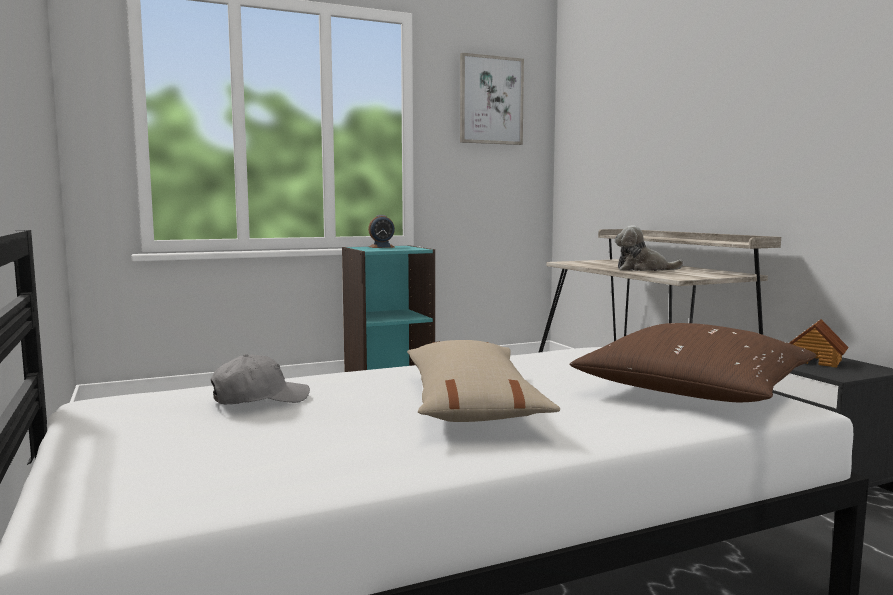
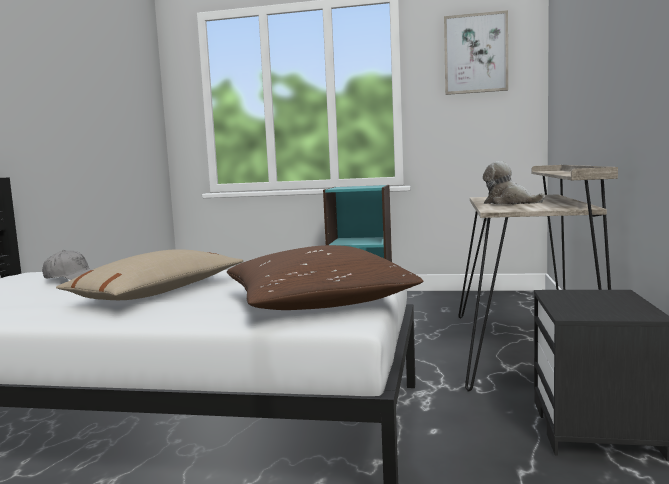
camera: 35 degrees right, 0 degrees up
alarm clock [368,215,395,248] -> none
toy house [790,319,848,368] -> none

